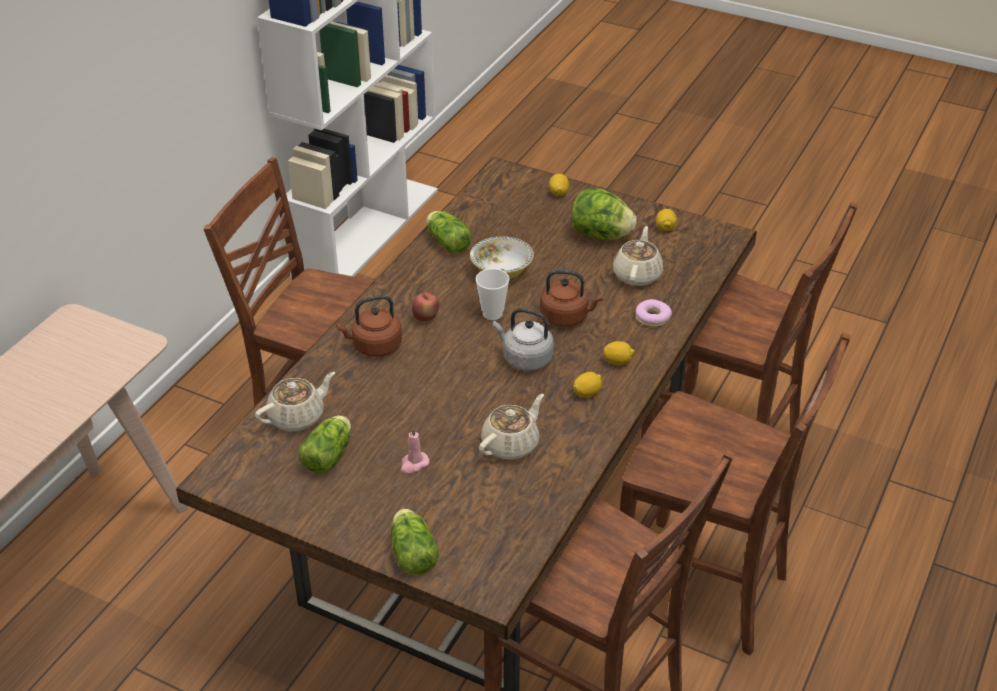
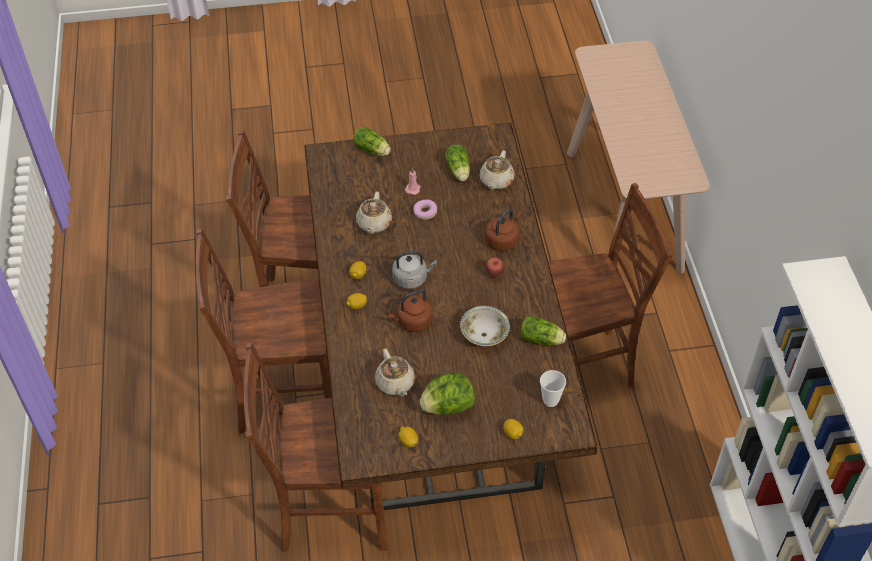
camera: 145 degrees right, 10 degrees up
cup [476,269,509,320] -> cup moved to [540,370,566,407]
donut [636,299,672,327] -> donut moved to [413,200,437,220]

